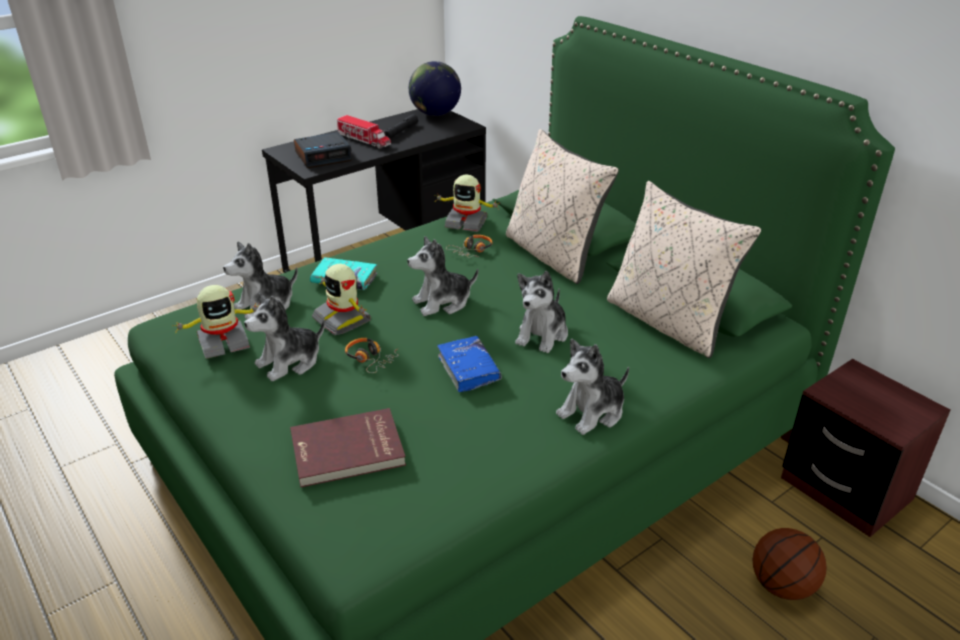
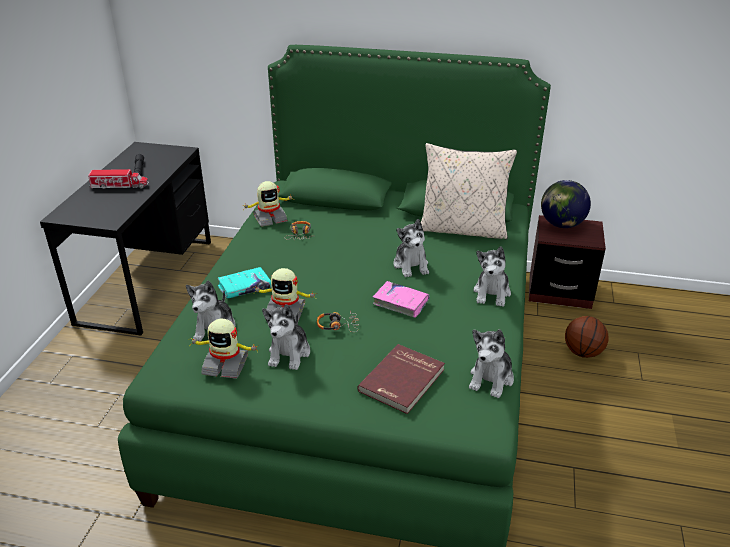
camera: 40 degrees left, 0 degrees up
toy robot [173,285,260,359] -> toy robot turned 75 degrees clockwise [188,319,258,379]
alarm clock [294,132,352,168] -> none
plush toy [407,236,478,316] -> plush toy moved to [469,329,514,398]
globe [409,61,461,116] -> globe moved to [541,180,591,228]
blue book [437,336,502,392] -> pink book [372,281,430,318]
beige pillow [506,129,619,284] -> none

